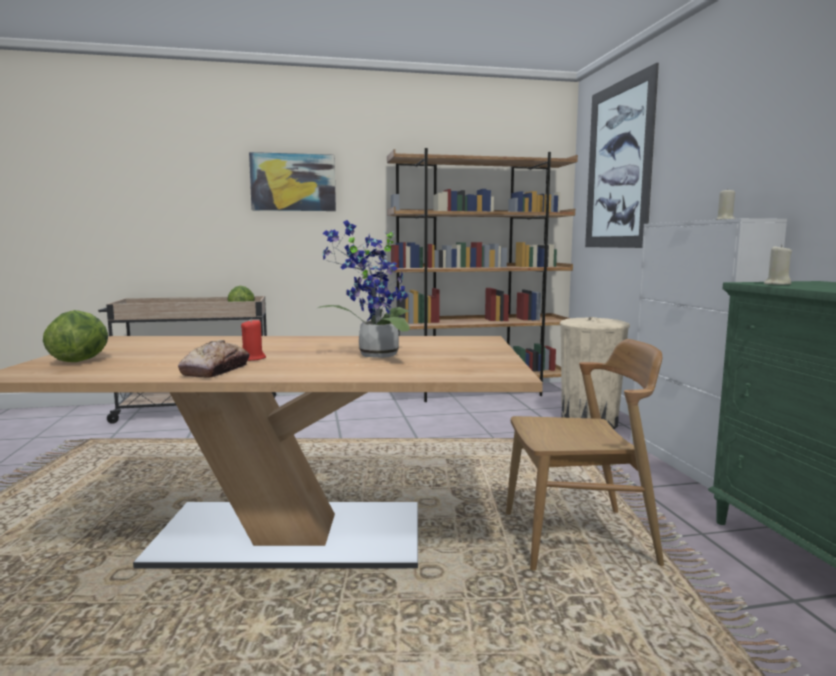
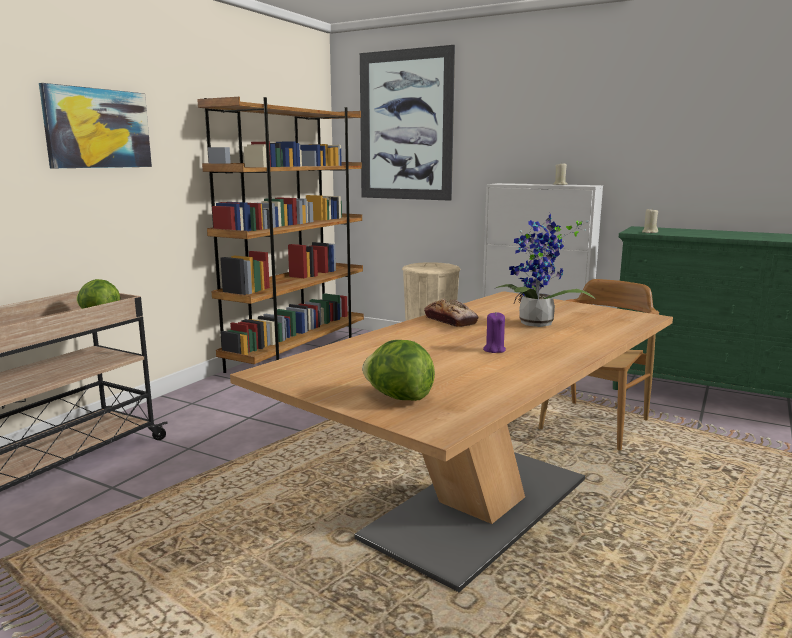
camera: 50 degrees left, 5 degrees up
bread [178,340,250,378] -> bread moved to [424,298,478,327]
red candle [241,318,266,361] -> purple candle [483,313,506,353]

